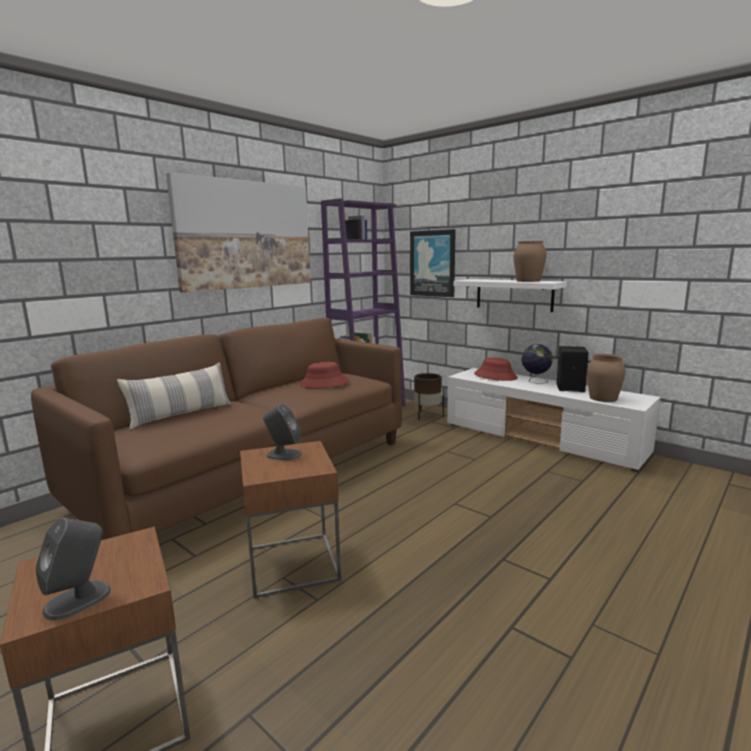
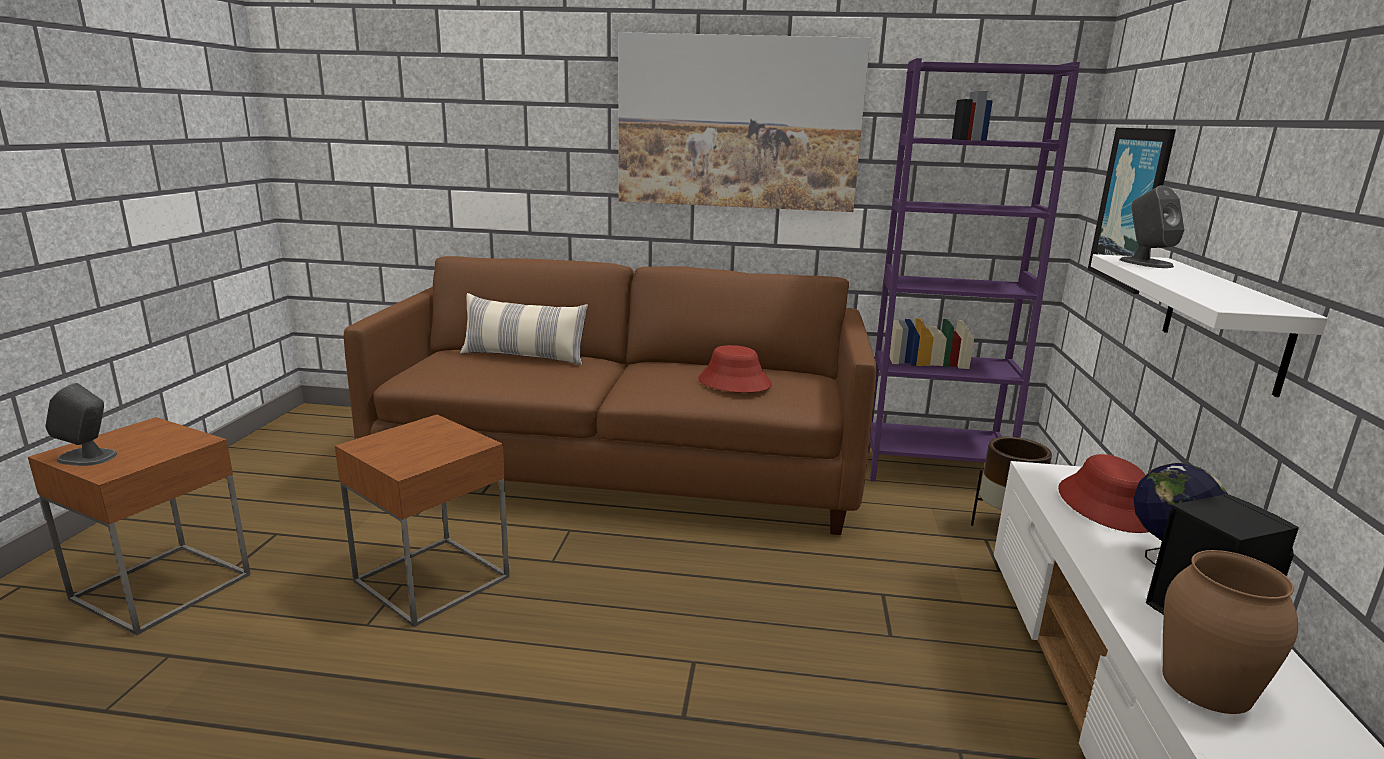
camera: 55 degrees right, 5 degrees up
grey speaker [263,404,302,460] -> grey speaker moved to [1120,185,1184,268]
brown vase [514,241,547,282] -> none

